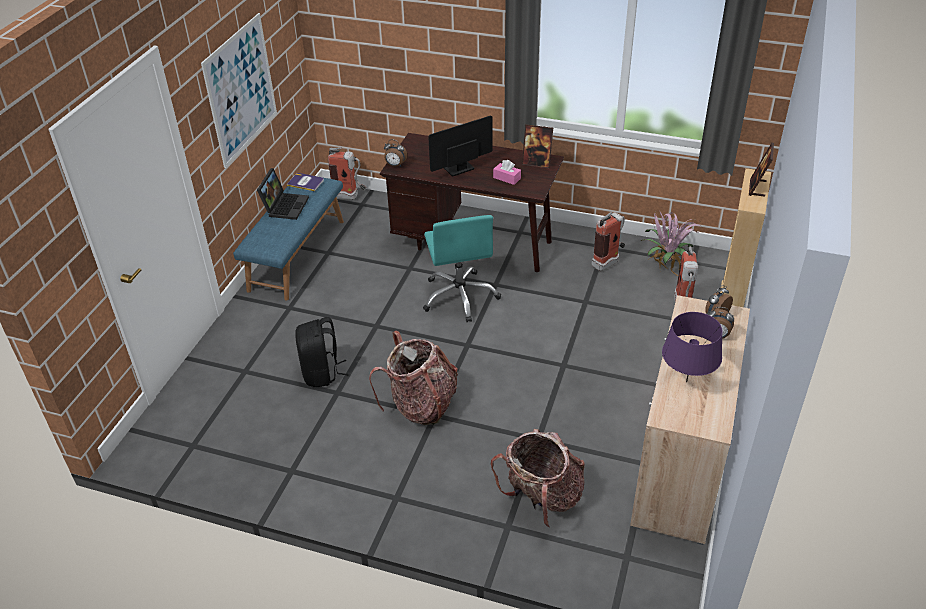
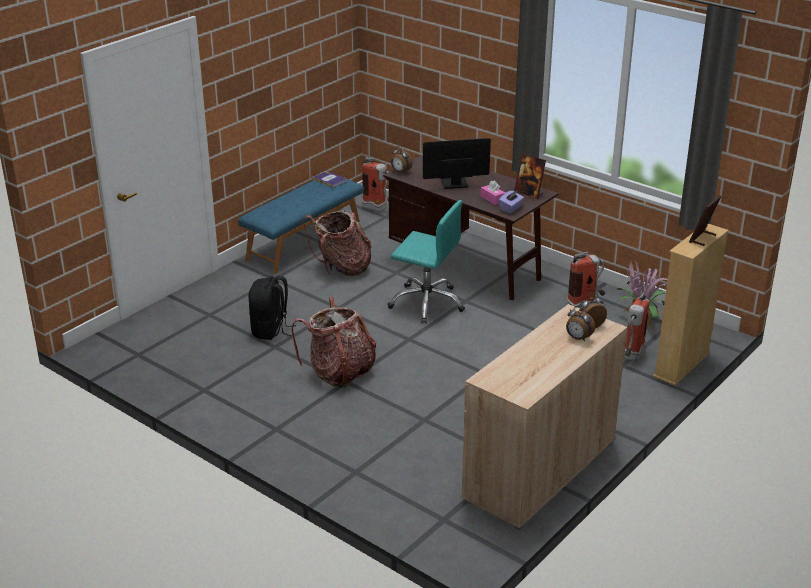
camera: 20 degrees right, 10 degrees down
picture [201,13,277,168] -> none
laptop [257,168,309,220] -> none
turquoise office chair [423,215,501,322] -> turquoise office chair turned 75 degrees counterclockwise [387,200,465,324]
backpack [491,429,584,528] -> backpack moved to [303,210,372,276]
purple table lamp [662,312,723,382] -> none
none -> purple tissue box [499,190,524,213]

